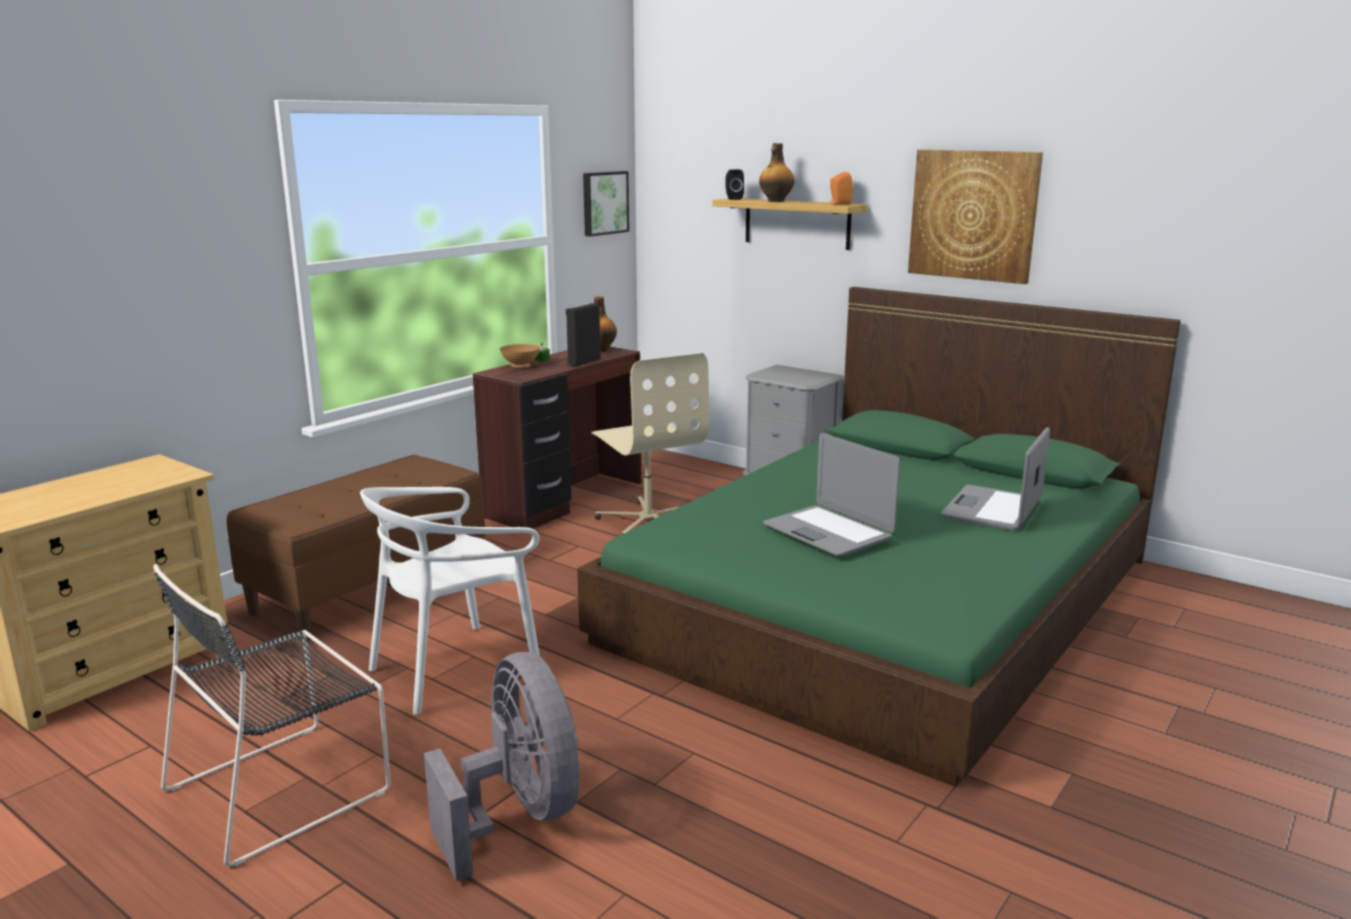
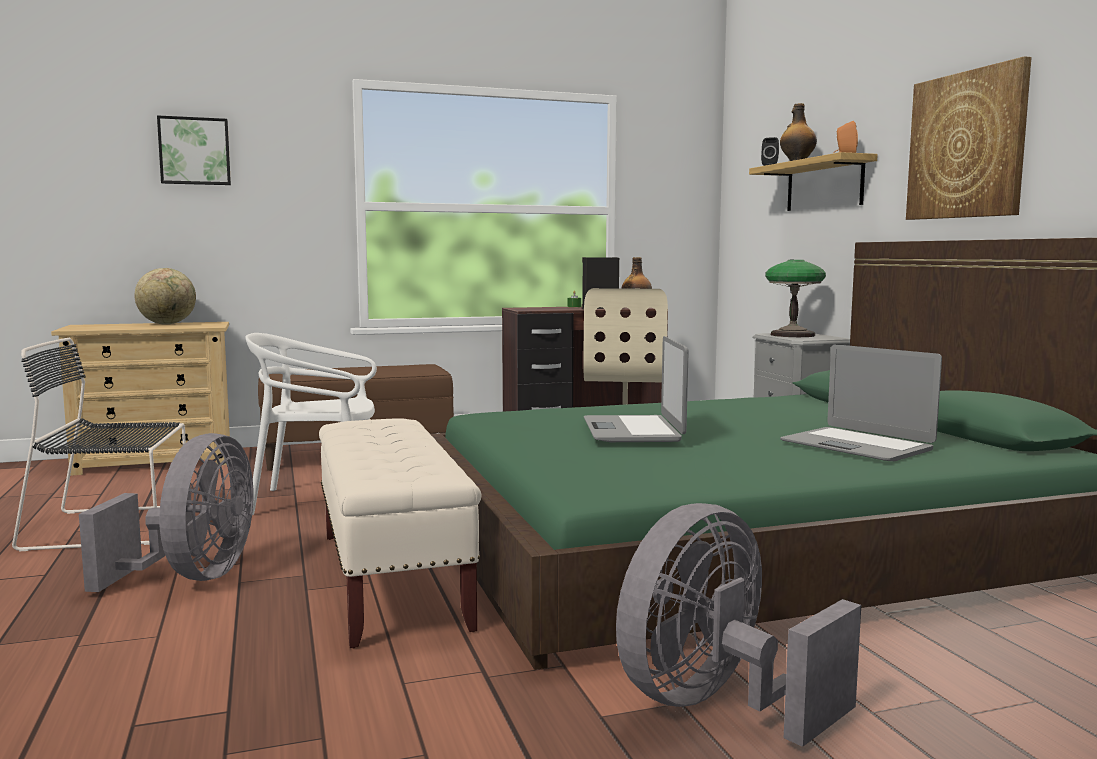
camera: 35 degrees right, 10 degrees down
brown bowl [500,344,540,368] -> none
picture [583,171,629,237] -> picture moved to [157,115,231,185]
laptop [941,427,1050,531] -> laptop turned 105 degrees counterclockwise [780,344,942,461]
none -> globe [134,268,196,325]
none -> beige bench [319,418,481,648]
none -> grey fan [616,503,861,747]
none -> table lamp [765,260,826,337]

